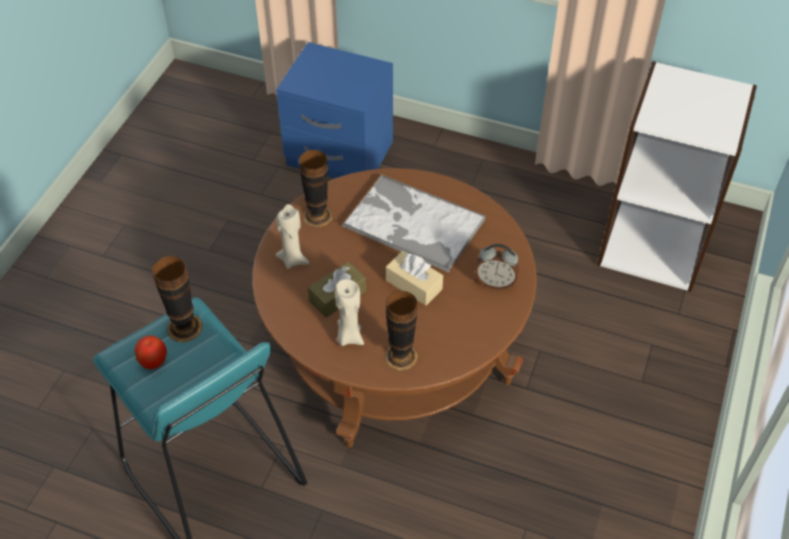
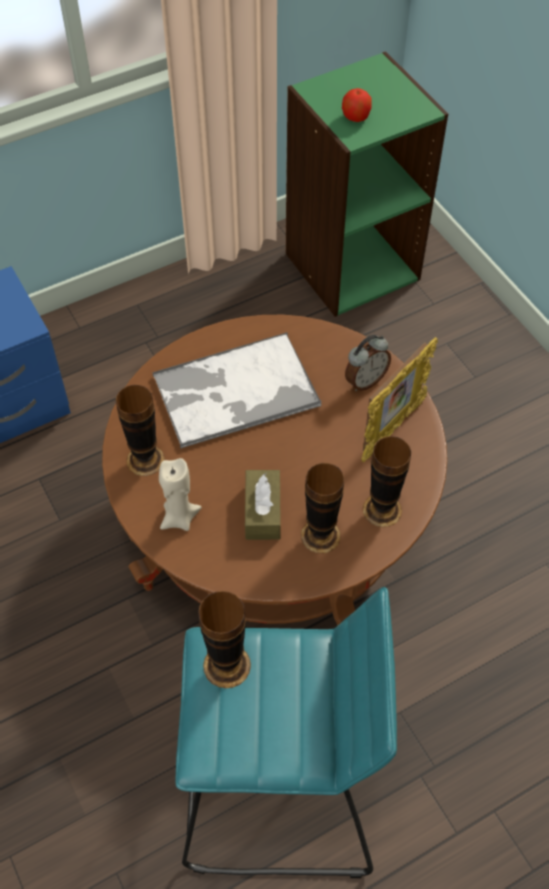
camera: 50 degrees left, 5 degrees up
apple [134,335,167,369] -> apple moved to [342,88,372,122]
beige candle [335,279,364,346] -> vase [301,463,344,554]
beige tissue box [386,251,443,306] -> none
white bookcase [597,61,757,292] -> green bookcase [286,51,448,317]
none -> picture frame [361,337,438,462]

